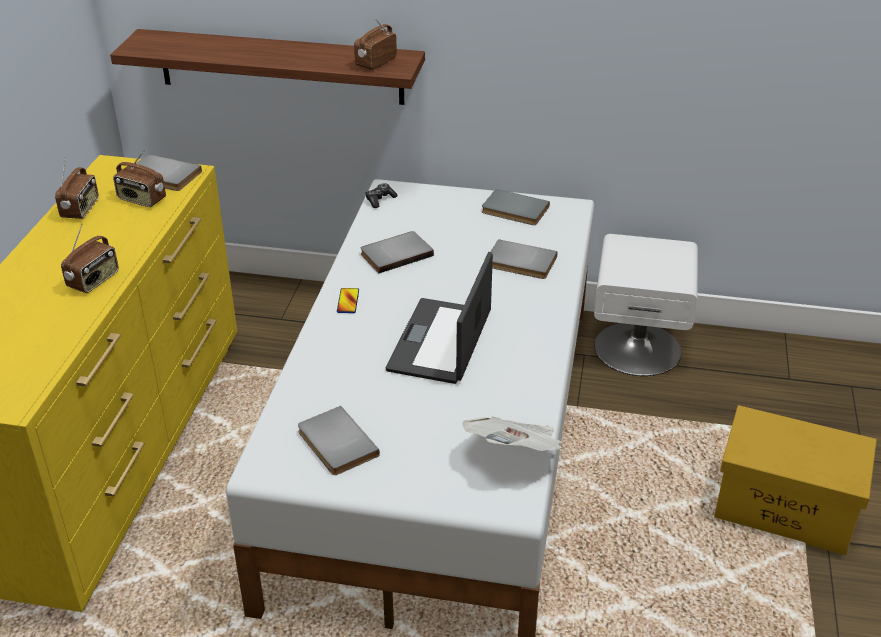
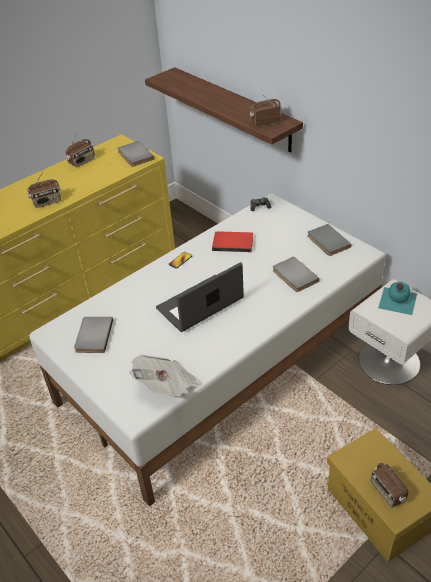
camera: 40 degrees right, 5 degrees up
radio [113,150,166,207] -> radio moved to [371,463,409,508]
grey book [361,231,434,274] -> red book [212,231,253,252]
none -> turquoise bottle [378,282,417,315]

